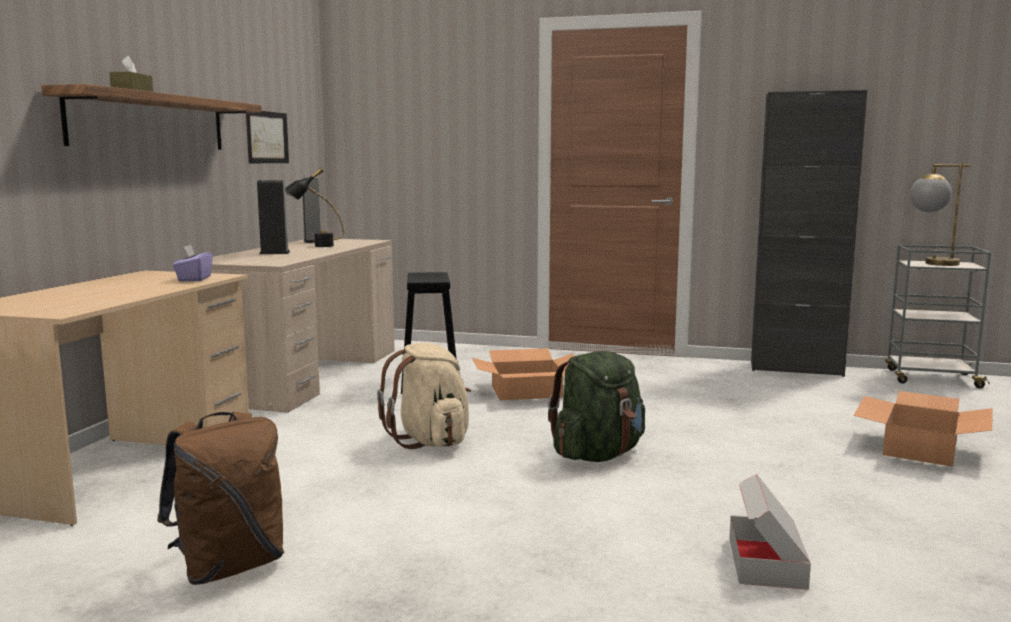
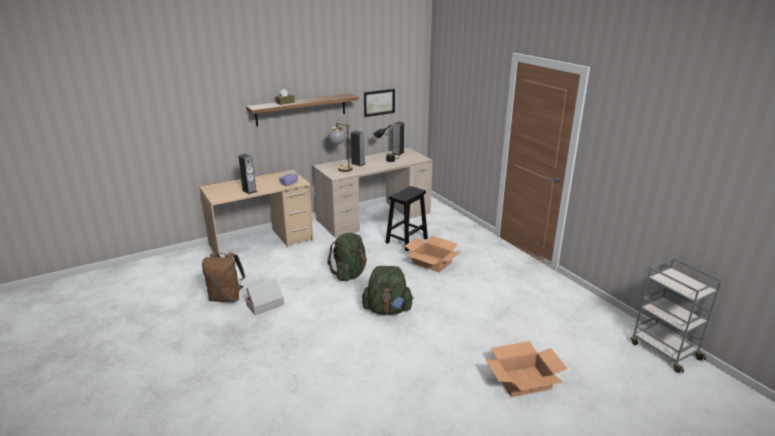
camera: 45 degrees right, 15 degrees up
beige backpack [377,343,471,449] -> green backpack [327,233,367,281]
cardboard box [729,474,811,590] -> cardboard box moved to [246,278,284,315]
black cabinet [751,90,867,377] -> none
table lamp [910,164,970,266] -> table lamp moved to [328,123,353,172]
none -> speaker [238,154,257,194]

